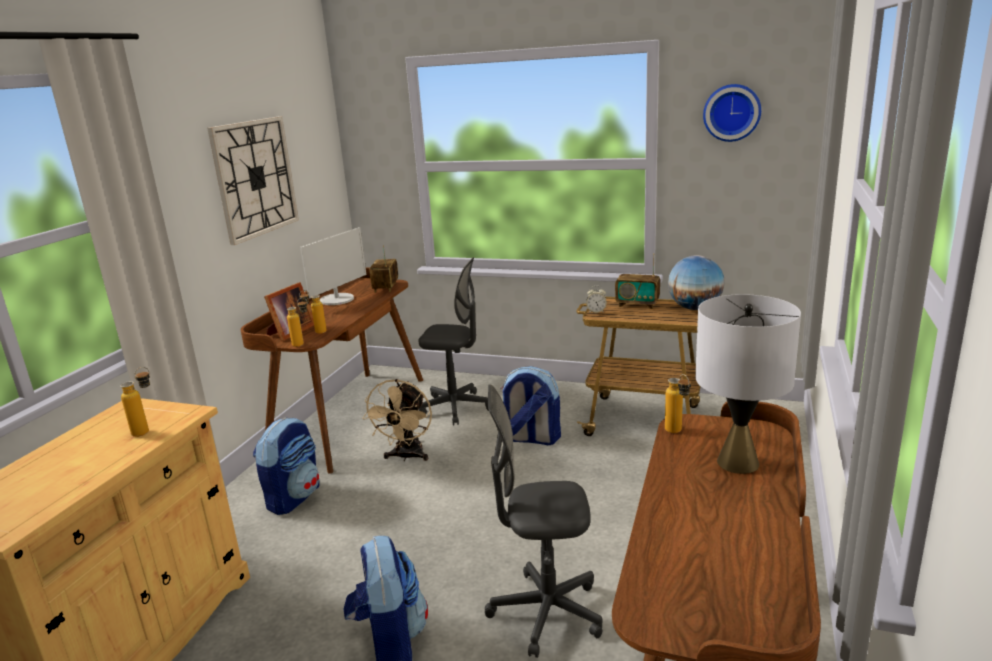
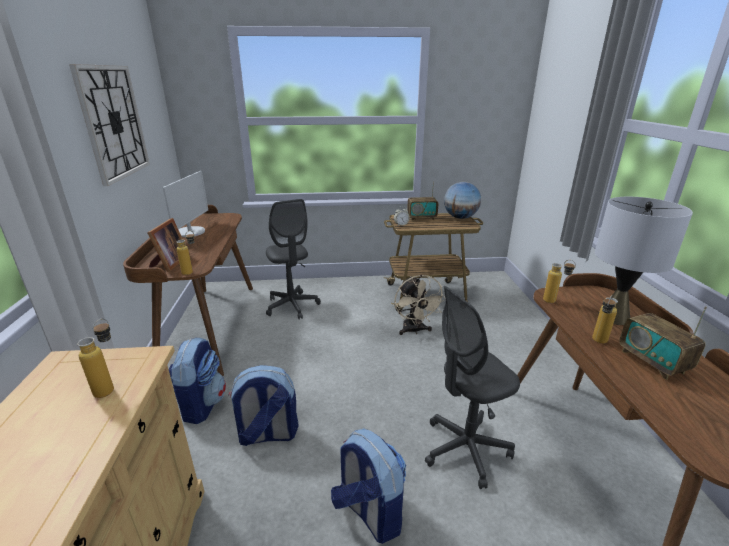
camera: 25 degrees left, 5 degrees up
bottle [299,290,327,334] -> bottle moved to [592,295,618,344]
beige fan [363,379,432,461] -> beige fan moved to [394,275,446,335]
radio [369,245,398,293] -> radio moved to [619,306,707,380]
grey office chair [419,257,489,425] -> grey office chair turned 75 degrees clockwise [266,199,321,320]
backpack [500,366,561,445] -> backpack moved to [228,365,299,446]
wall clock [703,84,761,142] -> none

